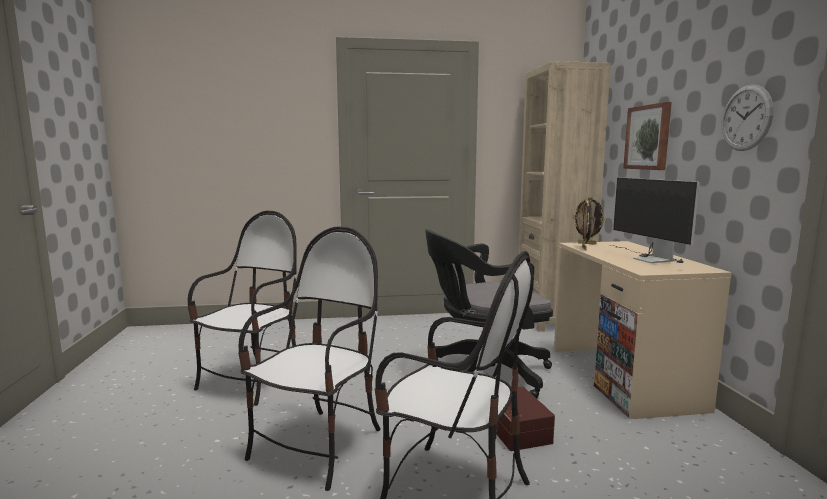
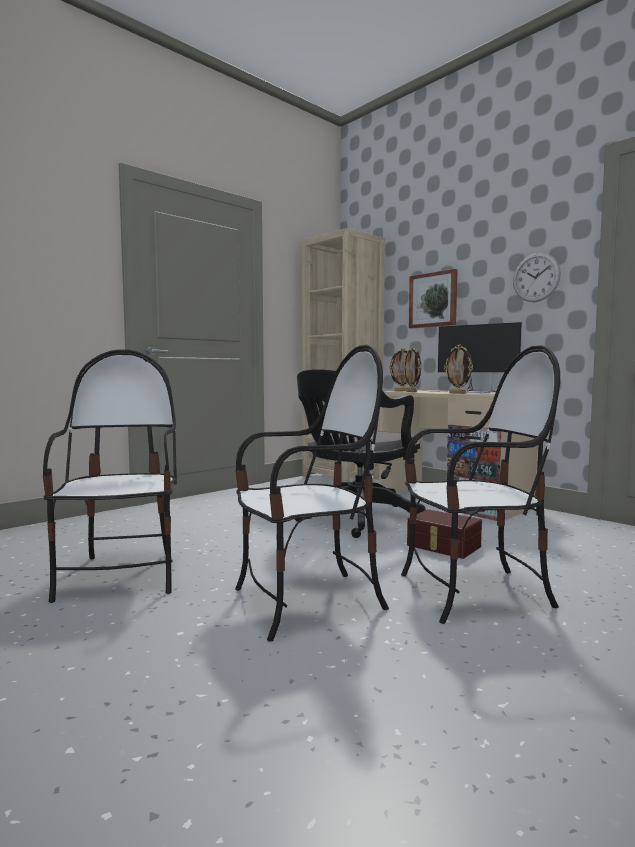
camera: 35 degrees left, 5 degrees down
chair [238,226,381,491] -> chair turned 75 degrees clockwise [235,345,389,642]
none -> picture frame [444,345,473,394]

